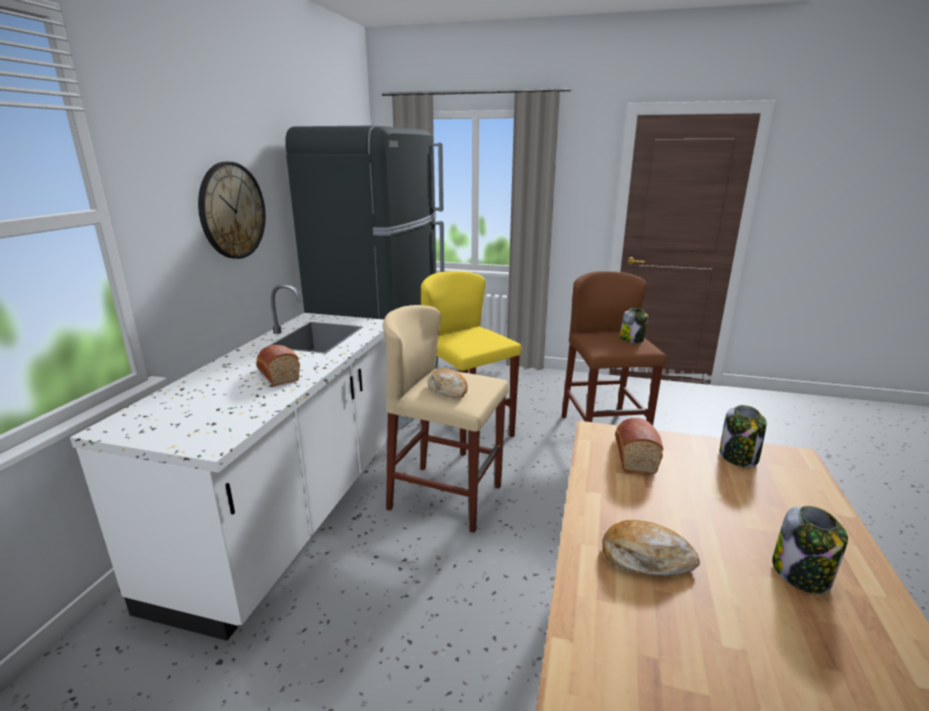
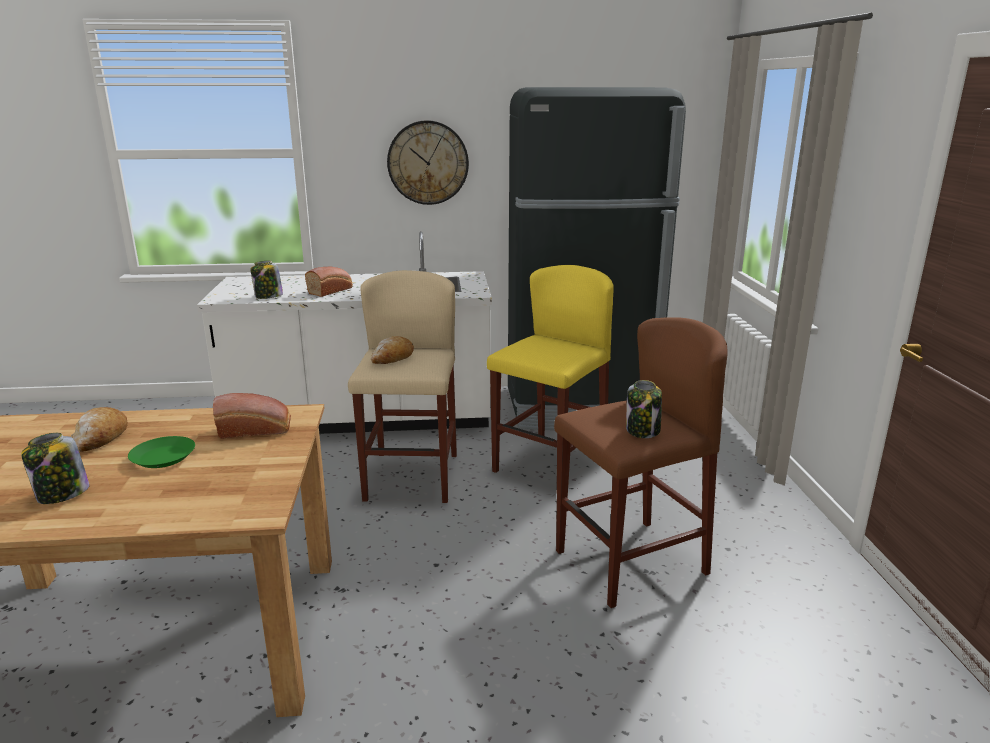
camera: 70 degrees right, 0 degrees up
jar [720,405,767,467] -> jar moved to [250,260,283,299]
none -> green plate [128,436,195,468]

